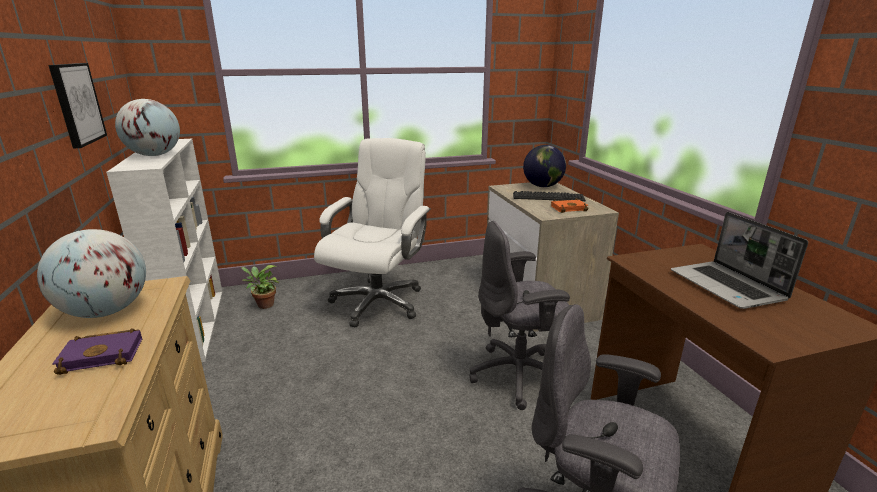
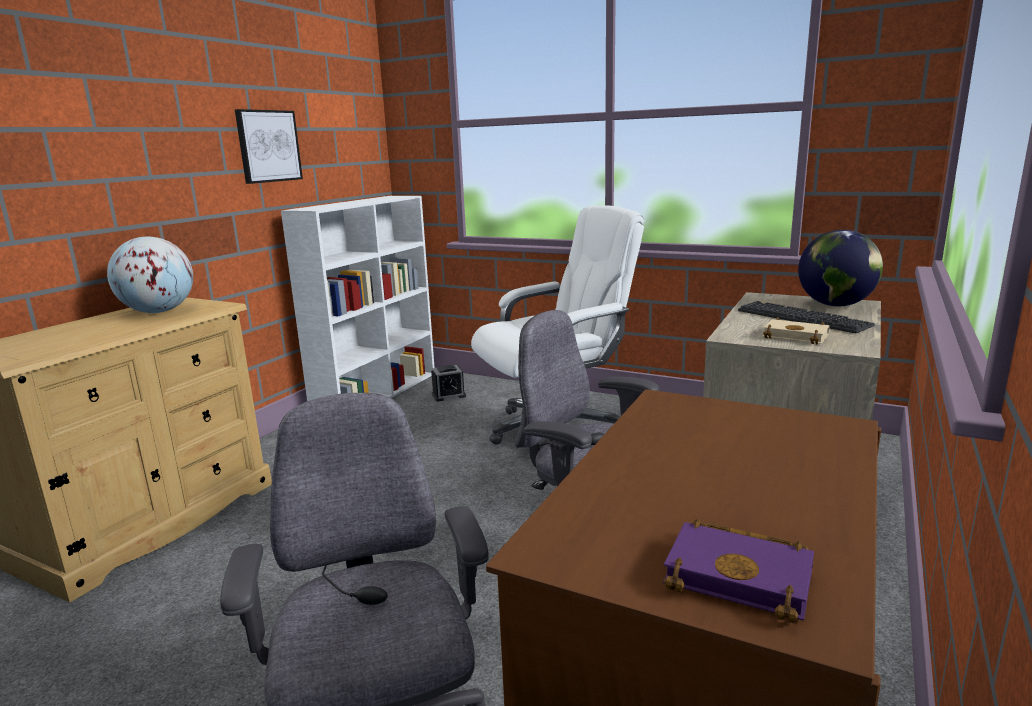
camera: 45 degrees right, 5 degrees down
purple book [52,328,142,375] -> purple book moved to [663,519,814,623]
globe [115,99,180,156] -> none
potted plant [241,265,279,309] -> alarm clock [431,365,466,402]
orange book [551,198,588,213] -> beige book [763,317,829,344]
laptop [671,212,808,309] -> none

